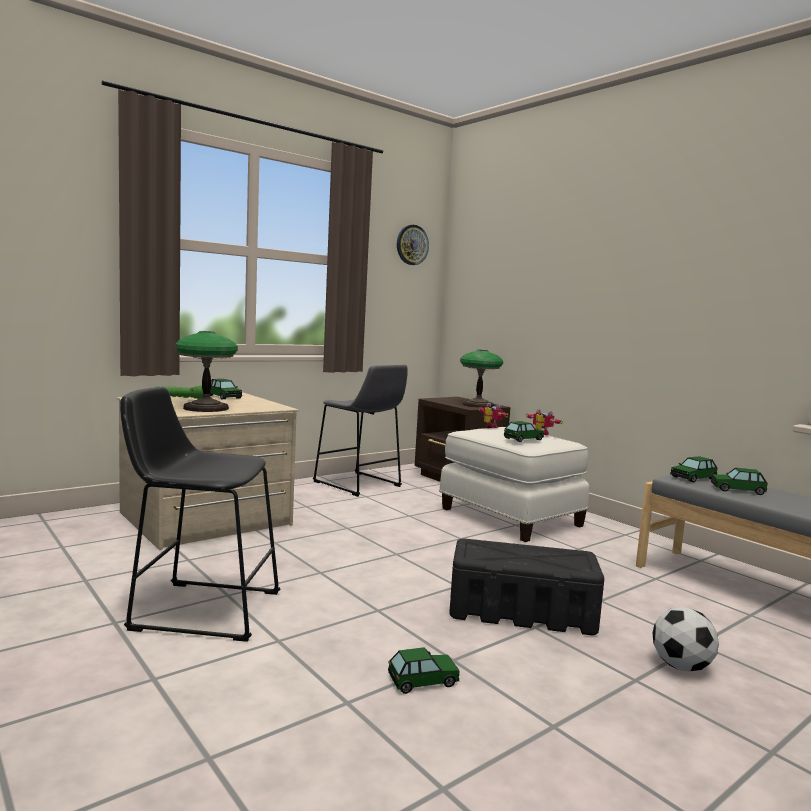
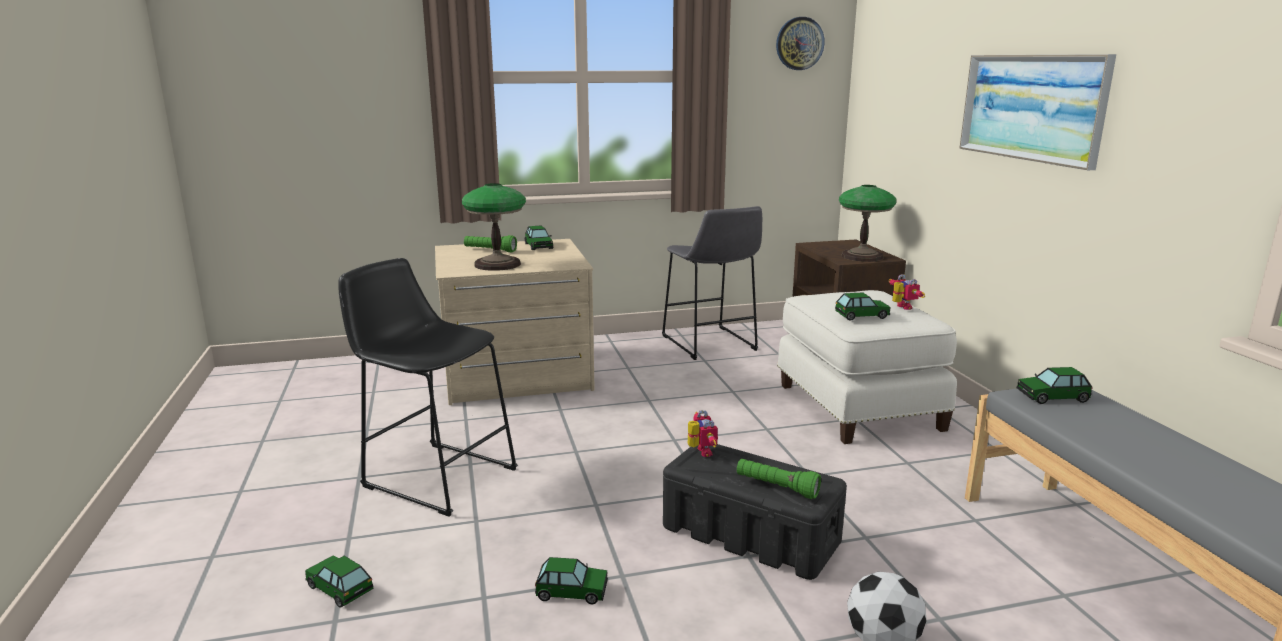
camera: 25 degrees right, 10 degrees up
toy robot [478,403,508,428] -> toy robot moved to [688,410,718,457]
toy car [711,468,768,495] -> toy car moved to [305,556,373,608]
none -> green flashlight [737,459,821,499]
none -> picture [959,54,1116,170]

